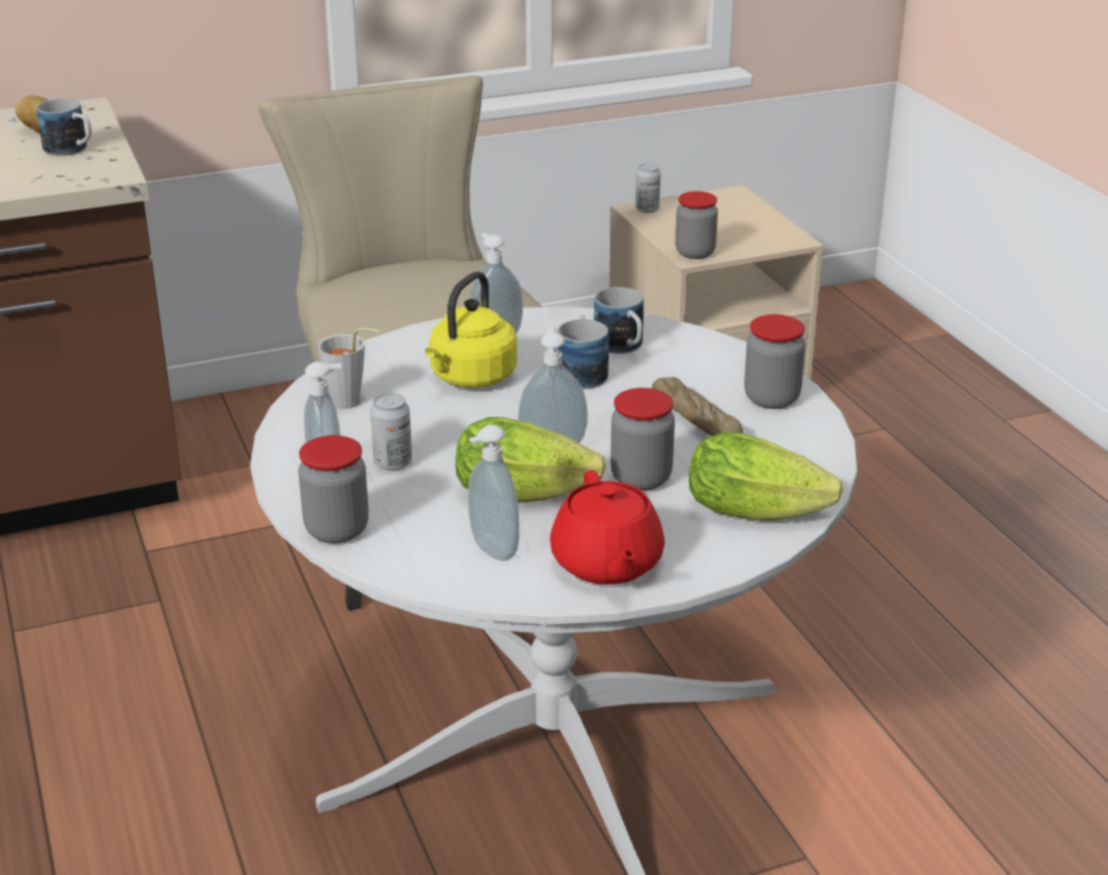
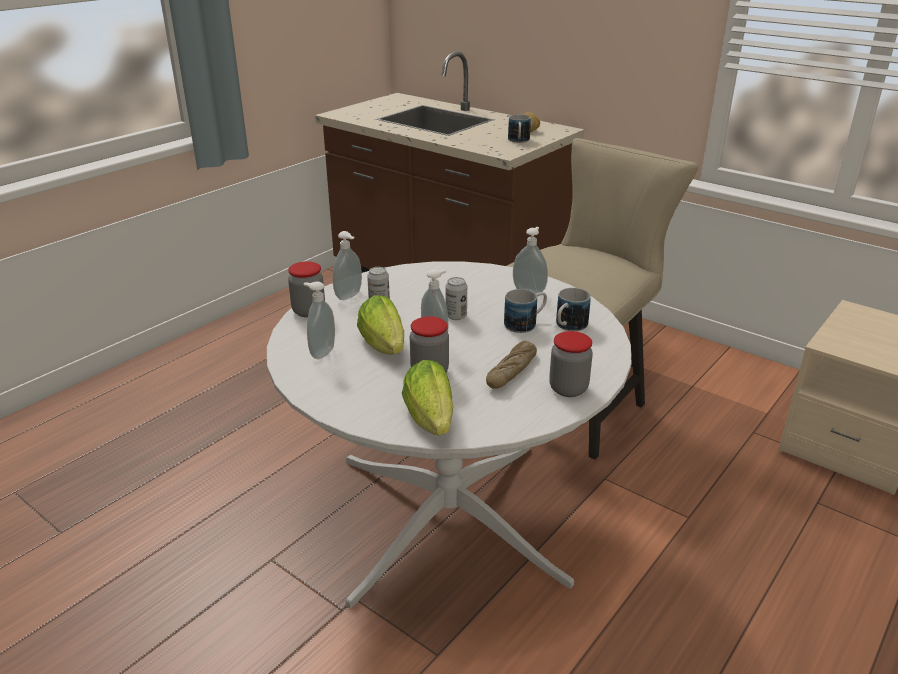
camera: 60 degrees right, 0 degrees up
grey cup [318,328,379,409] -> none
yellow kettle [425,271,517,388] -> none
red teapot [550,470,665,585] -> none
can [635,163,661,213] -> can moved to [446,277,467,320]
jar [675,191,718,259] -> none

